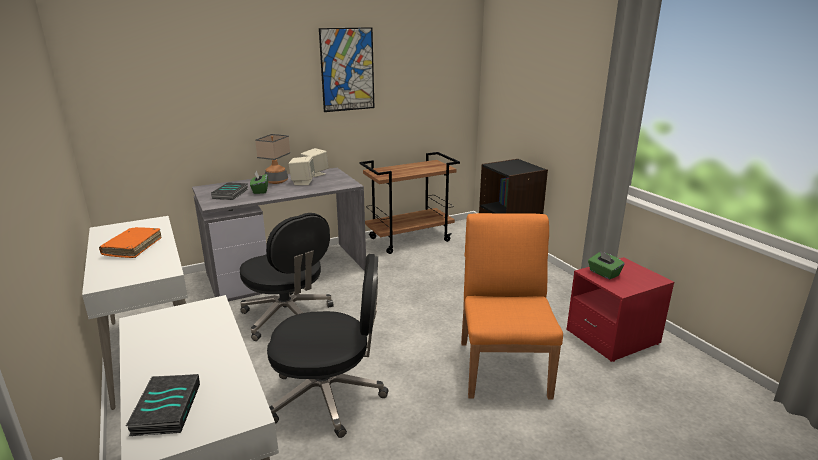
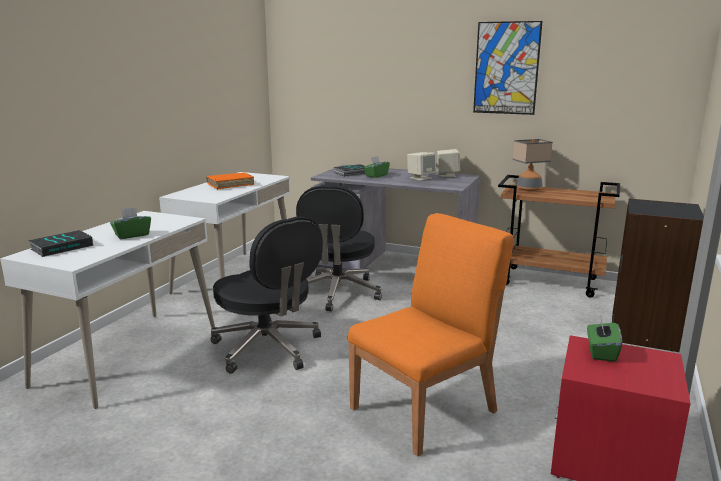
camera: 50 degrees right, 5 degrees down
table lamp [255,134,290,184] -> table lamp moved to [513,139,553,191]
none -> green tissue box [110,207,151,239]

